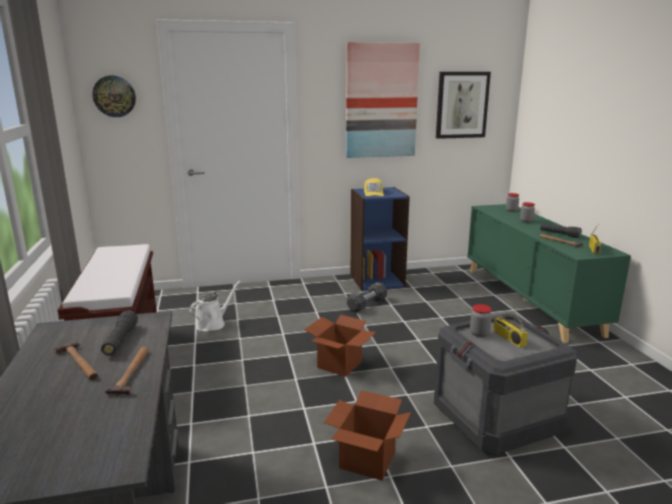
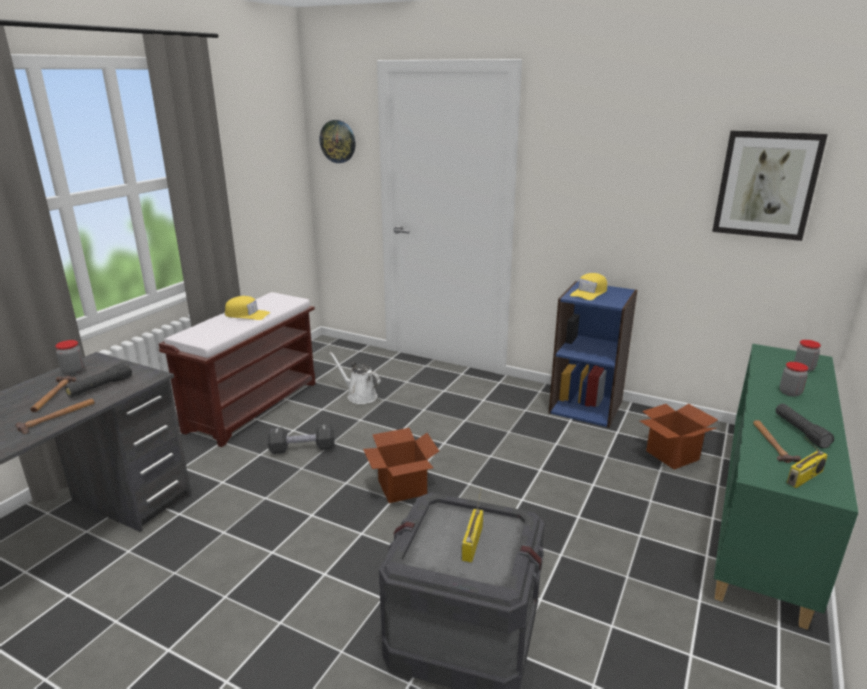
camera: 40 degrees right, 5 degrees up
white watering can [189,281,240,331] -> white watering can turned 135 degrees counterclockwise [329,352,380,404]
cardboard box [324,390,411,481] -> cardboard box moved to [640,404,718,469]
picture [346,42,420,158] -> none
black dumbbell [347,282,387,313] -> black dumbbell moved to [267,424,335,454]
jar [470,304,492,337] -> jar moved to [55,340,85,375]
none -> yellow cap [225,296,270,320]

